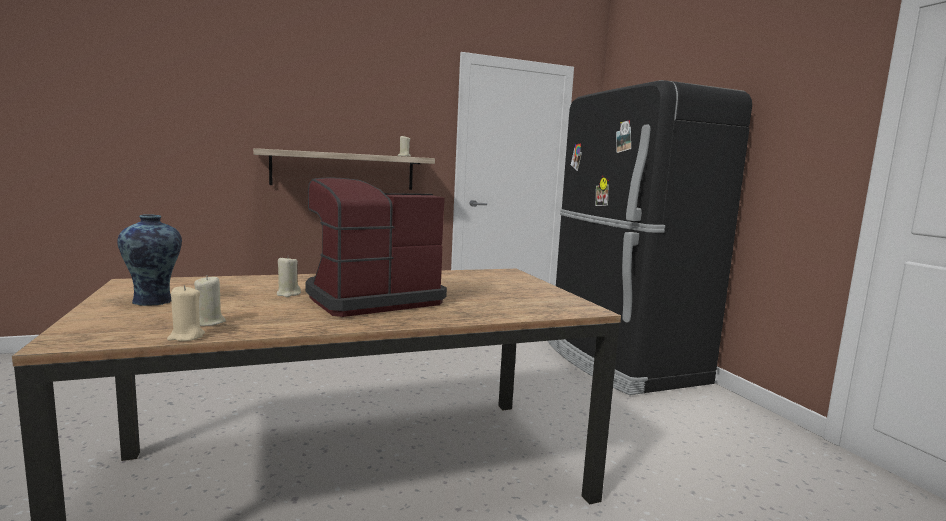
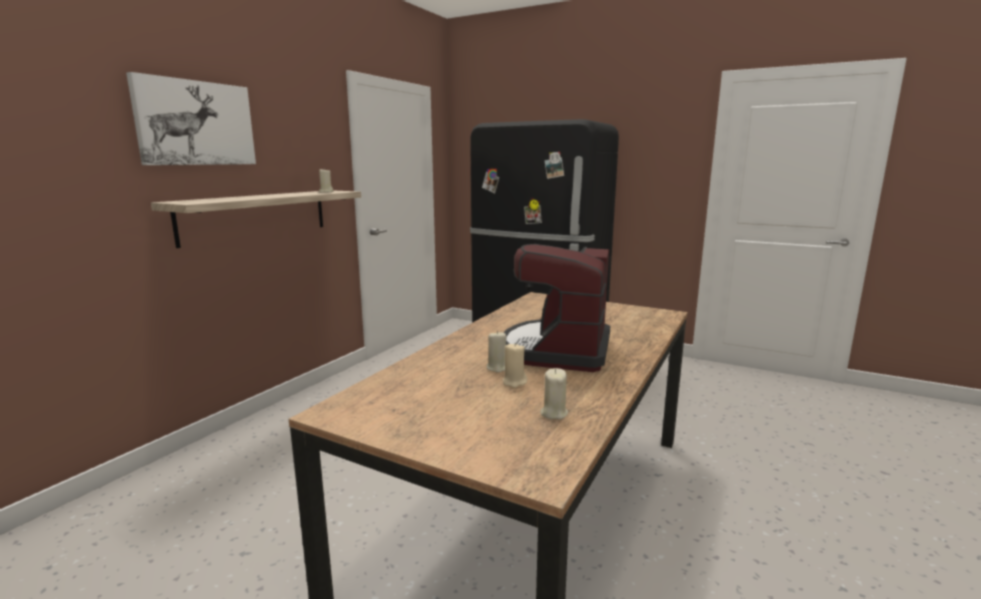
camera: 40 degrees left, 5 degrees up
vase [117,214,182,306] -> none
beige candle [167,285,205,341] -> beige candle moved to [503,343,527,388]
none -> picture [126,72,256,165]

